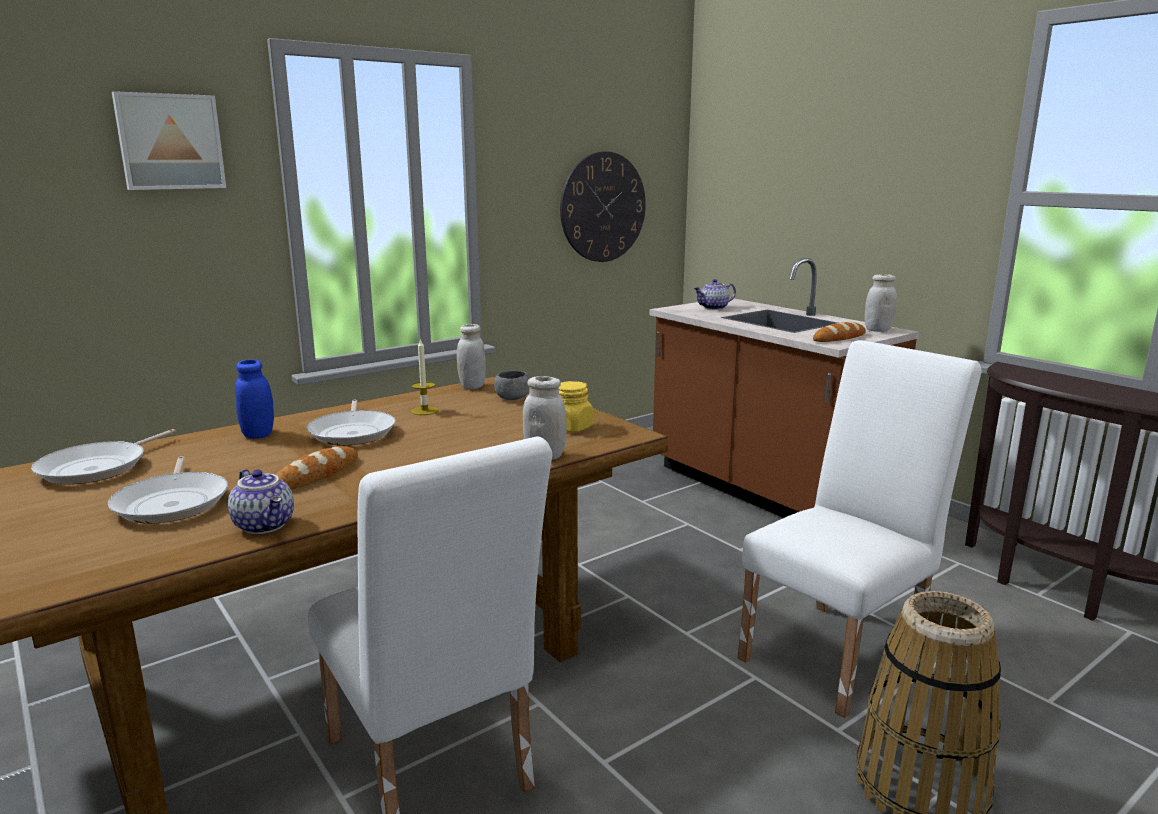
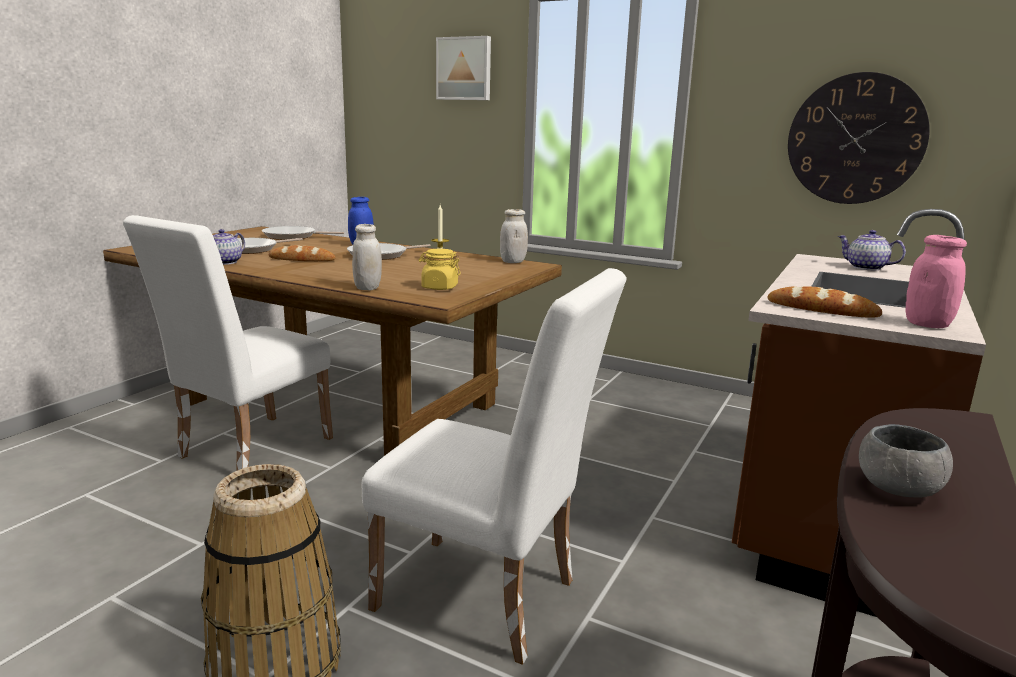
camera: 65 degrees right, 0 degrees up
grey bowl [494,371,530,400] -> grey bowl moved to [859,424,953,497]
white jar [865,274,897,332] -> pink jar [906,235,967,328]

